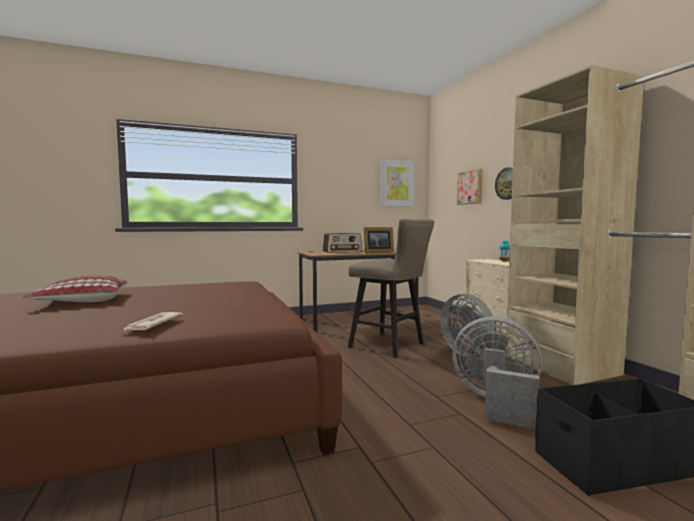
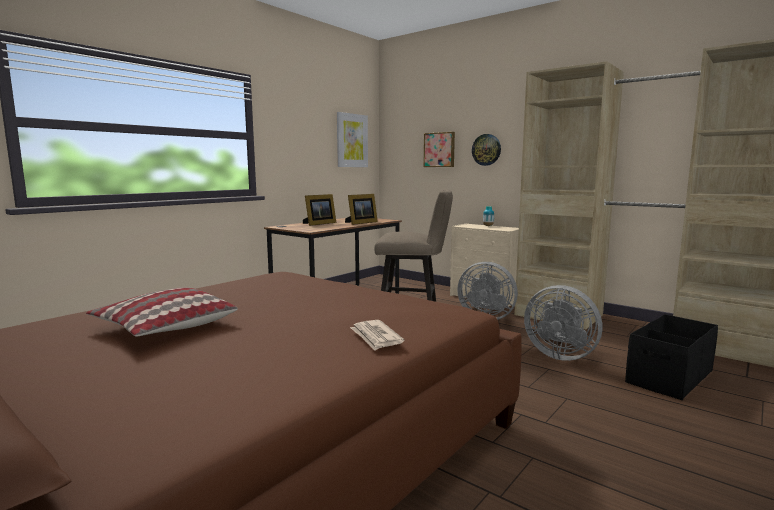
camera: 30 degrees left, 5 degrees up
radio [323,233,362,253] -> picture frame [303,194,336,226]
grey fan [452,316,542,429] -> grey fan turned 135 degrees counterclockwise [524,285,603,361]

